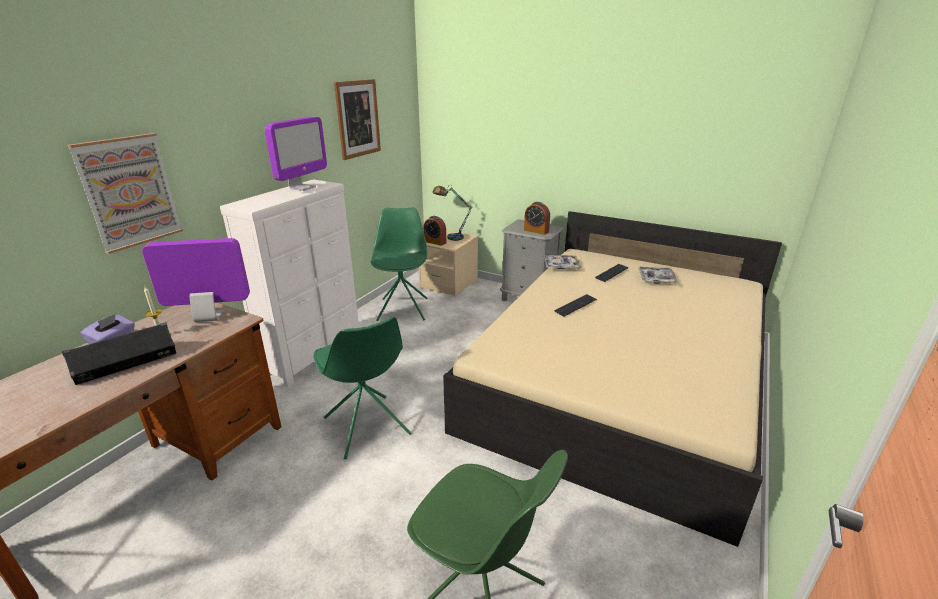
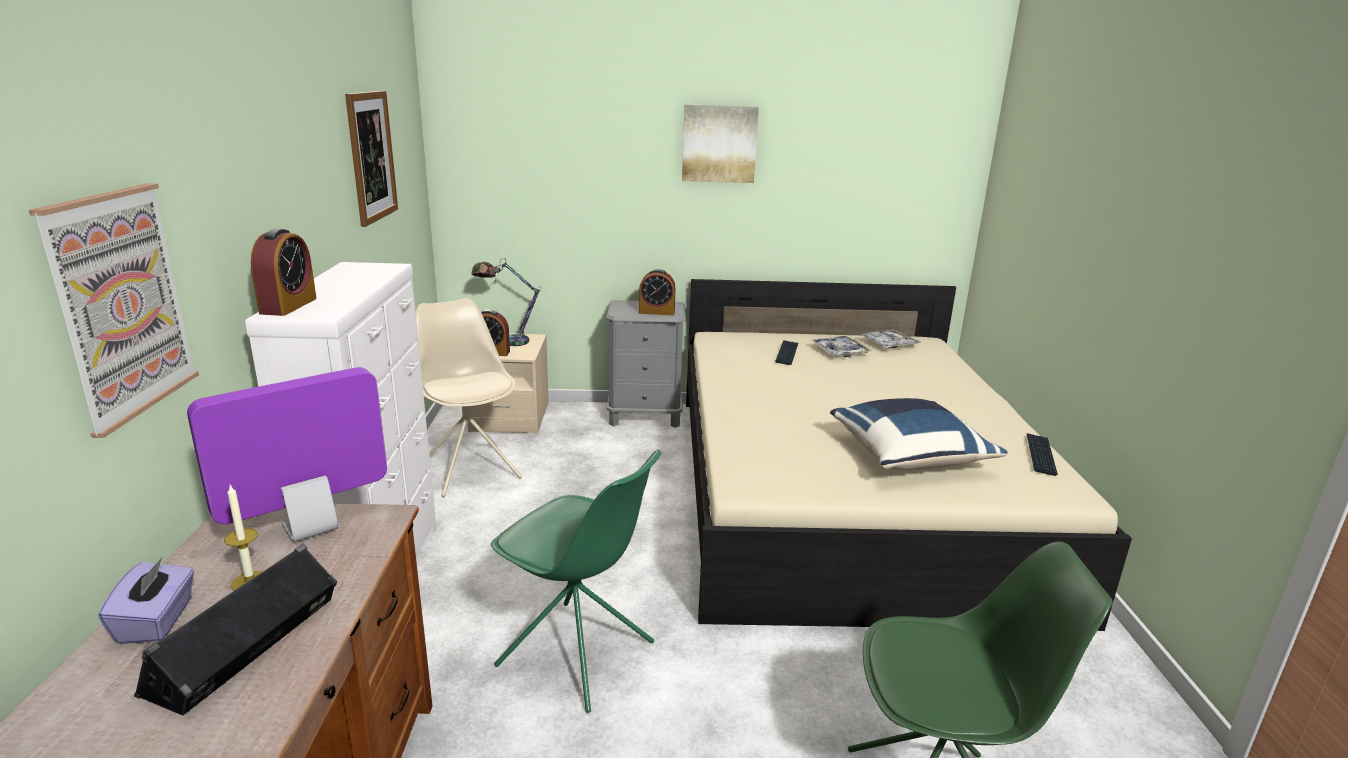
camera: 30 degrees left, 5 degrees down
monitor [265,117,327,191] -> none
green chair [371,207,428,321] -> beige chair [415,298,522,497]
tray [544,255,581,269] -> tray moved to [859,329,921,348]
keyboard [554,294,597,317] -> keyboard moved to [1027,433,1058,476]
none -> alarm clock [251,229,317,316]
none -> picture [682,104,759,183]
none -> blue pillow [830,398,1008,470]

